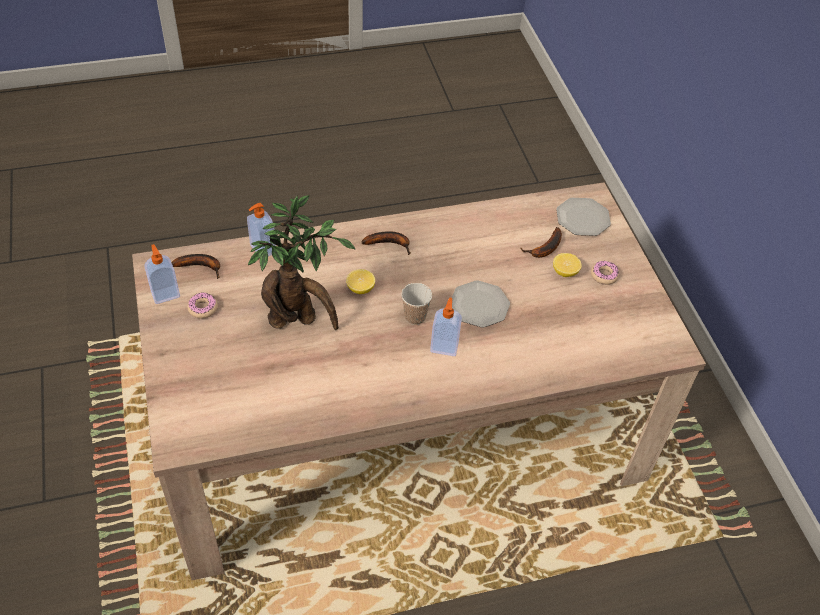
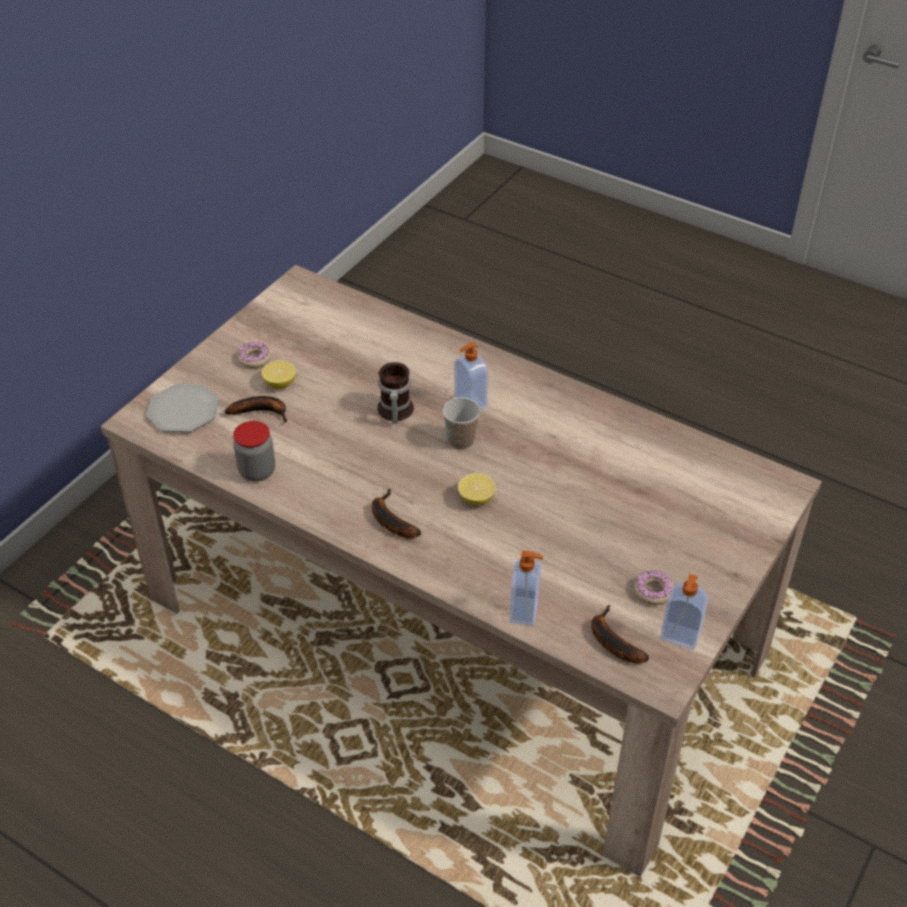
camera: 130 degrees left, 5 degrees down
potted plant [248,195,356,330] -> none
plate [452,280,510,328] -> mug [377,362,414,424]
none -> jar [233,421,275,481]

